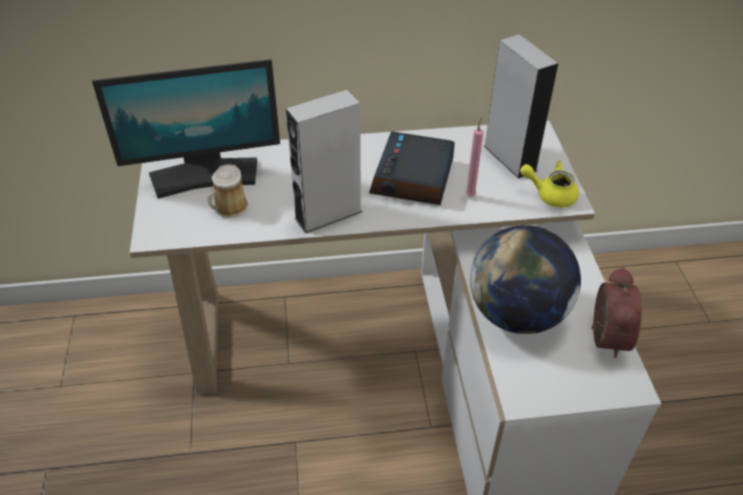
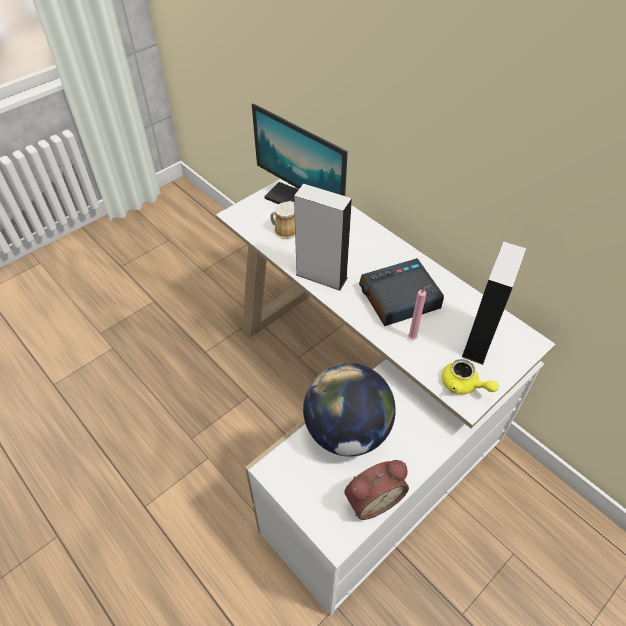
camera: 55 degrees right, 5 degrees up
yellow teapot [520,161,579,207] -> yellow teapot turned 150 degrees clockwise [442,359,499,394]

